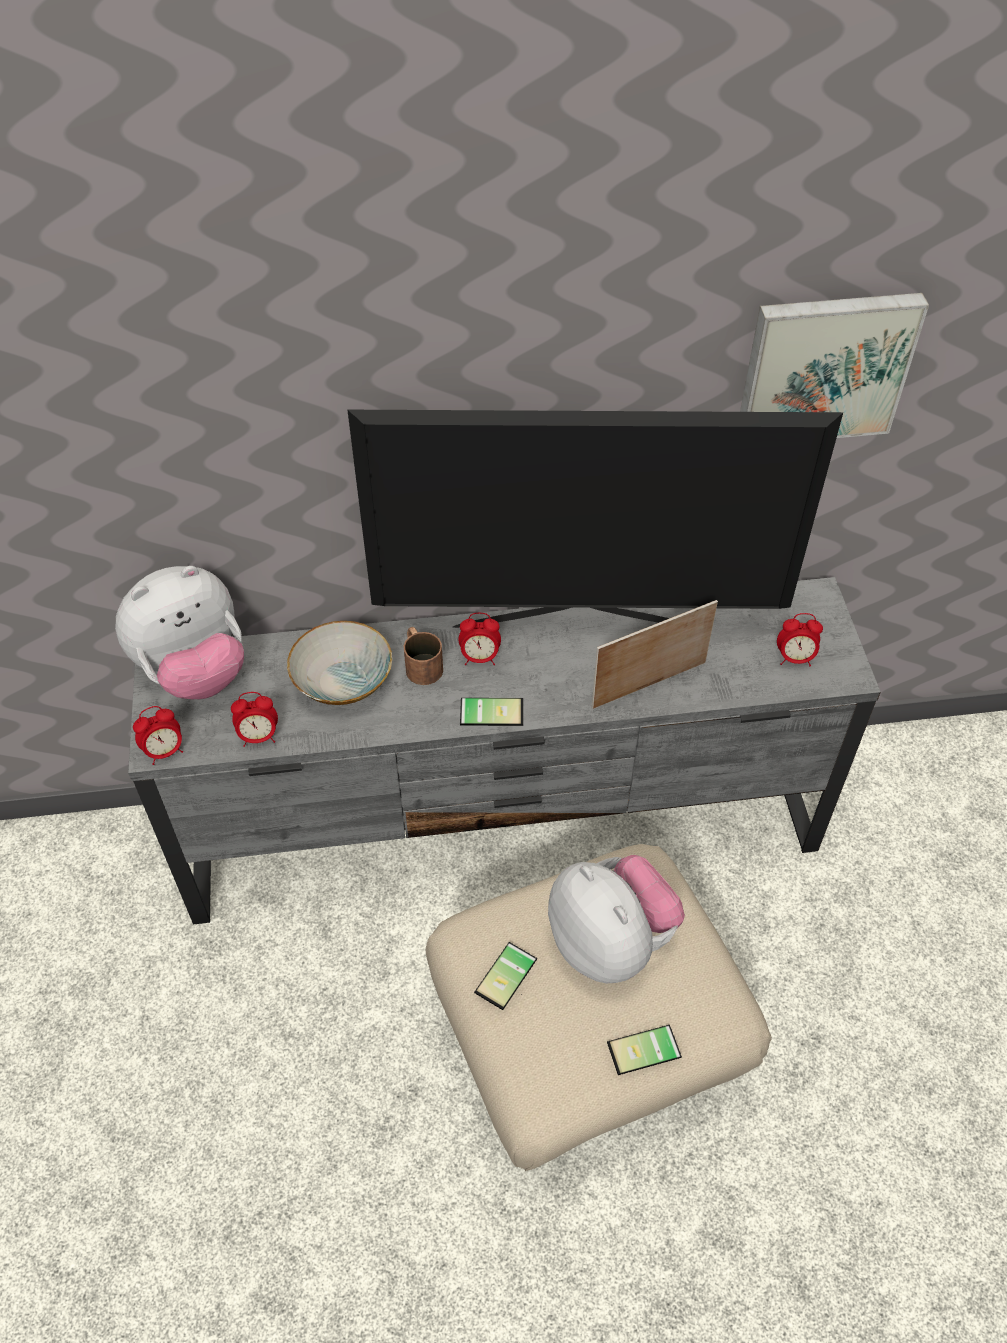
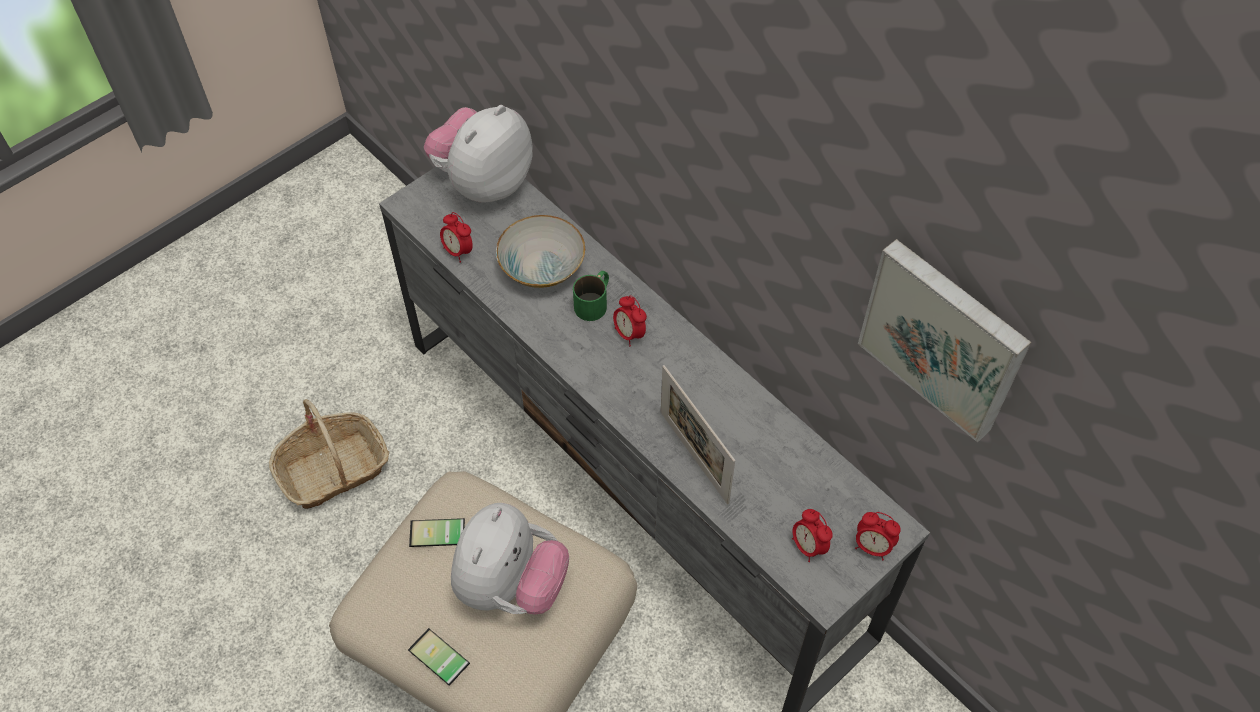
camera: 55 degrees right, 5 degrees up
plush toy [115,566,244,699] -> plush toy turned 105 degrees clockwise [423,105,533,202]
alarm clock [133,706,183,765] -> alarm clock moved to [855,512,901,560]
television [348,410,843,628] -> none
brown mug [404,627,443,685] -> green mug [573,271,609,321]
phone [460,691,523,726] -> none
picture frame [591,600,718,709] -> picture frame turned 150 degrees counterclockwise [661,365,735,504]
none -> basket [269,399,389,509]

